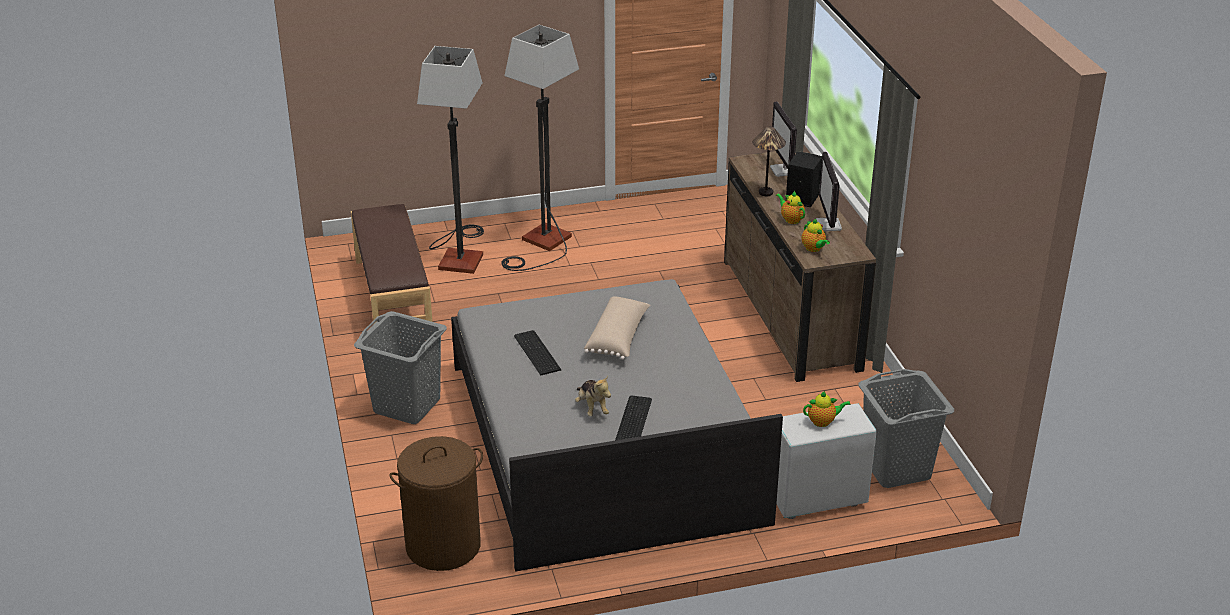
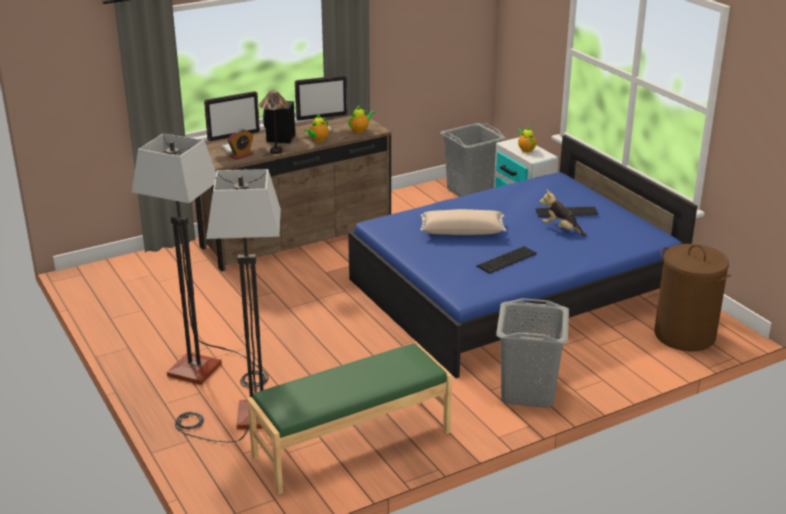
camera: 105 degrees left, 5 degrees down
brown bench [351,204,433,325] -> green bench [247,343,452,494]
grey bed [451,279,783,572] -> blue bed [348,135,697,378]
plush toy [575,376,611,417] -> plush toy turned 105 degrees counterclockwise [540,189,587,237]
none -> alarm clock [227,129,254,160]

